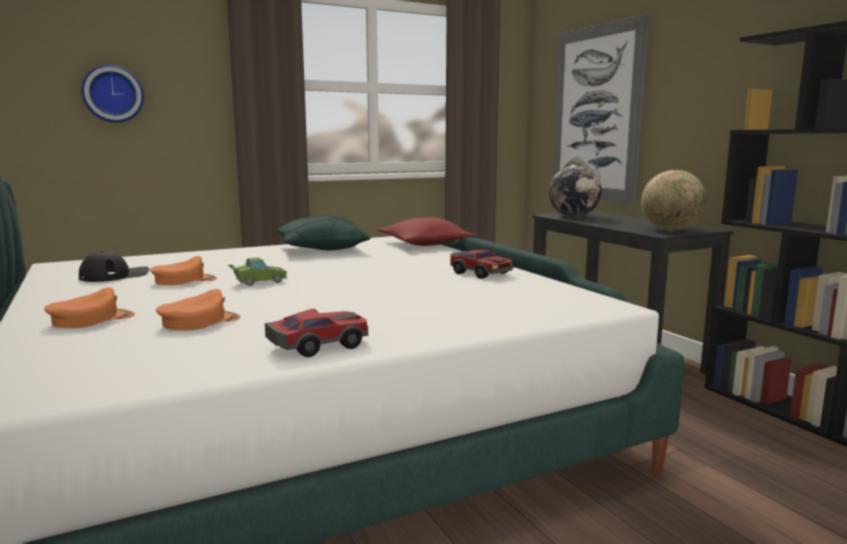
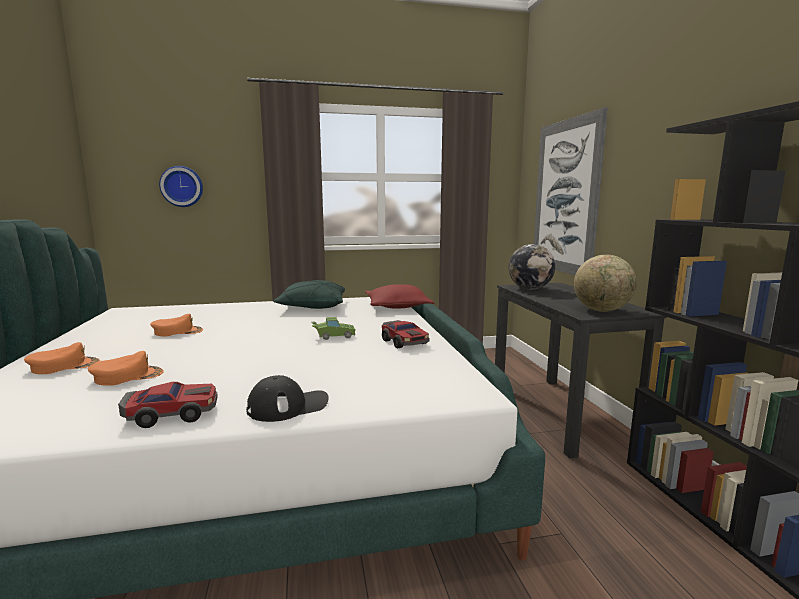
camera: 15 degrees right, 0 degrees up
black cap [79,251,149,282] -> black cap moved to [246,375,329,422]
green toy car [227,257,287,286] -> green toy car moved to [311,317,356,340]

